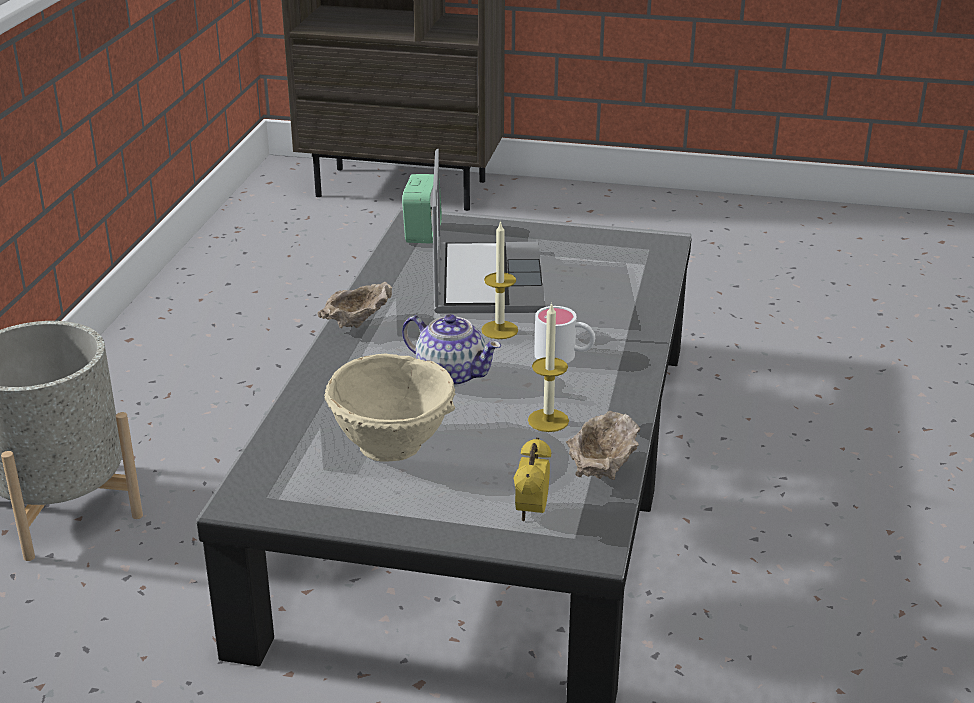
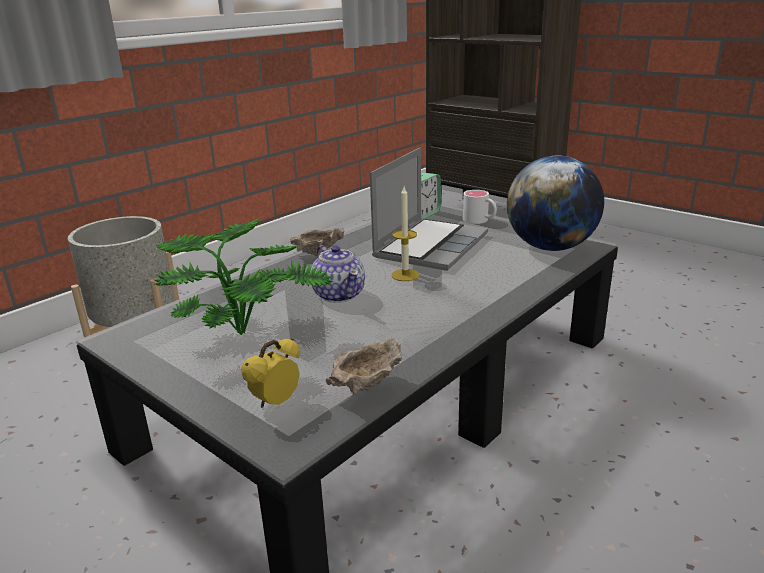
camera: 30 degrees right, 5 degrees down
beige bowl [324,354,455,462] -> potted plant [154,218,334,335]
candle [528,302,569,432] -> none
white mug [534,306,595,363] -> white mug moved to [463,190,497,224]
none -> globe [507,156,604,251]

